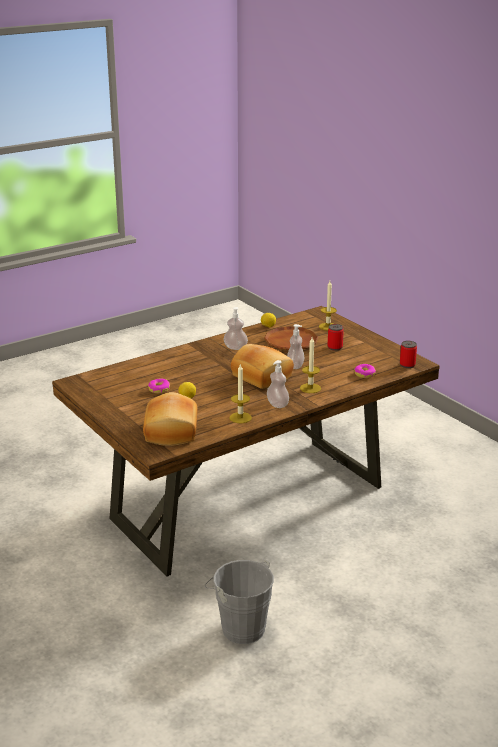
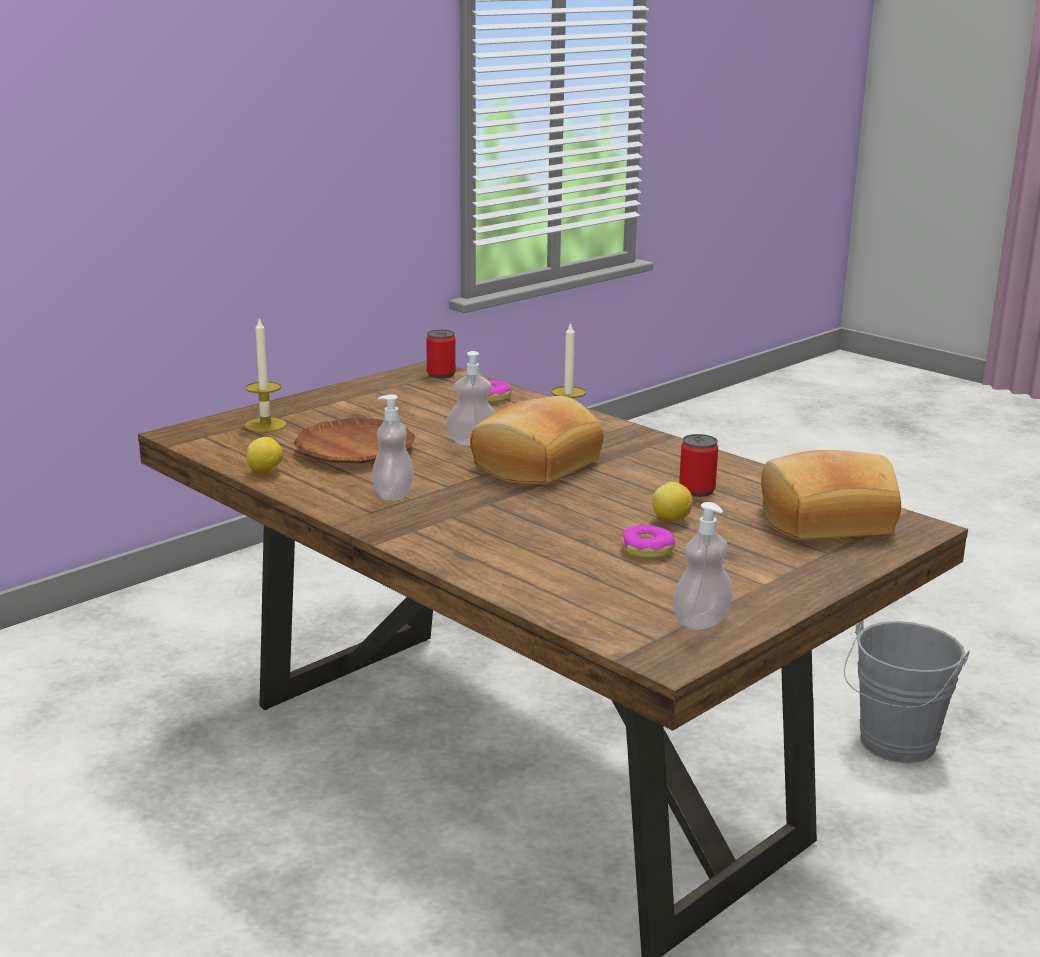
camera: 100 degrees left, 5 degrees down
candle [229,364,252,423] -> none
soap dispenser [267,360,289,408] -> soap dispenser moved to [673,502,733,630]
can [328,324,344,351] -> can moved to [679,434,718,497]

